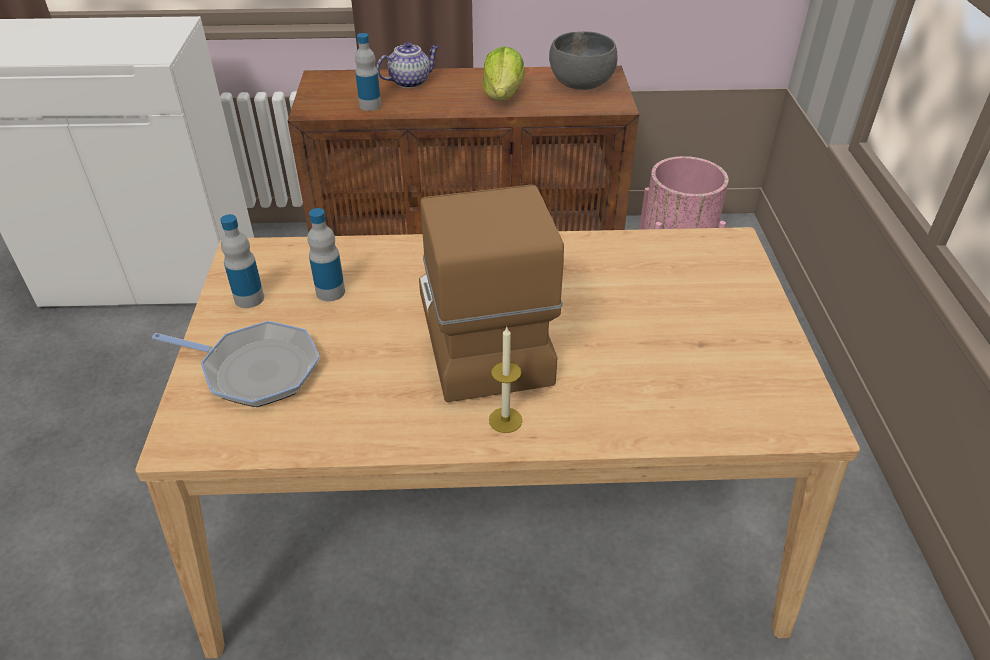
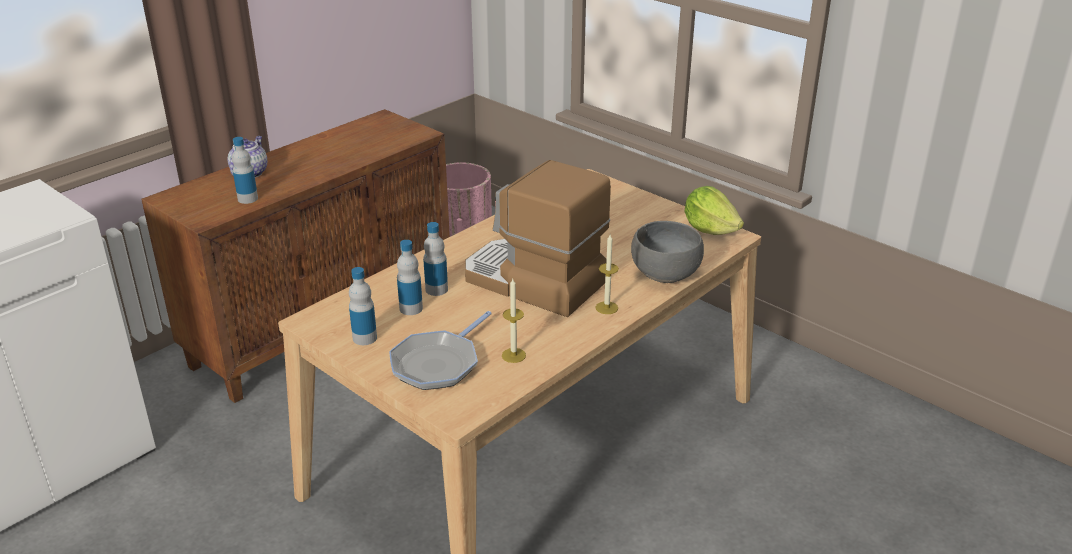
camera: 45 degrees left, 10 degrees down
frying pan [152,321,320,407] -> frying pan turned 150 degrees clockwise [389,311,492,390]
lettuce [482,46,525,100] -> lettuce moved to [685,186,744,235]
grey bowl [549,31,618,90] -> grey bowl moved to [631,221,704,283]
none -> bottle [423,222,448,296]
none -> candle [502,279,526,363]

